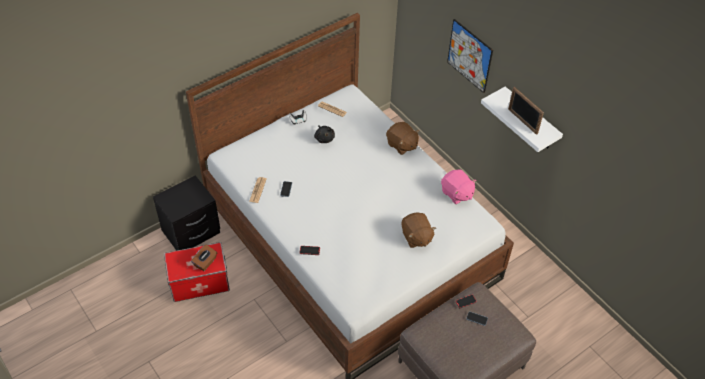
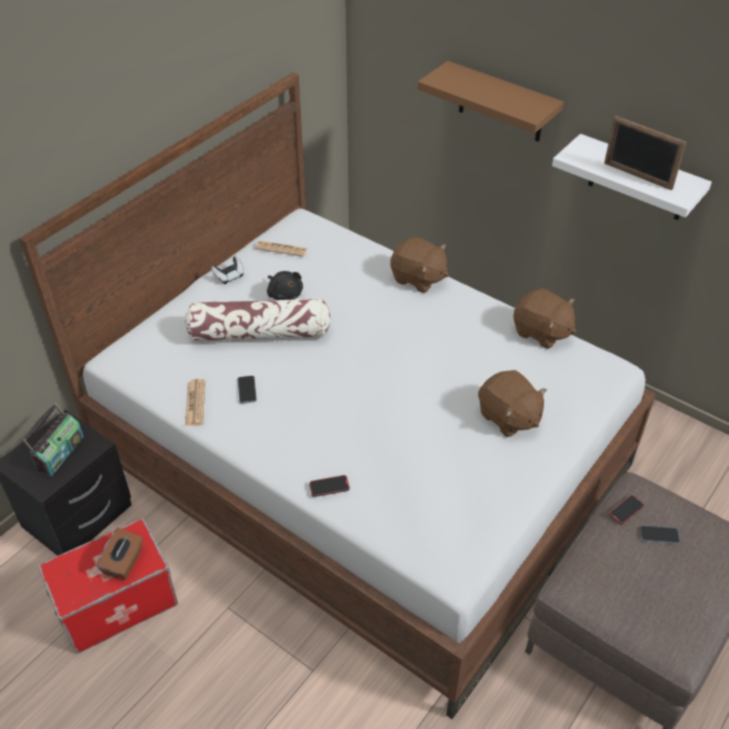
camera: 15 degrees left, 5 degrees down
pink plush toy [441,169,477,204] -> brown plush toy [514,288,576,349]
picture [447,19,493,93] -> brown shelf [417,61,564,142]
none -> radio [23,403,84,476]
none -> pillow [185,298,331,341]

